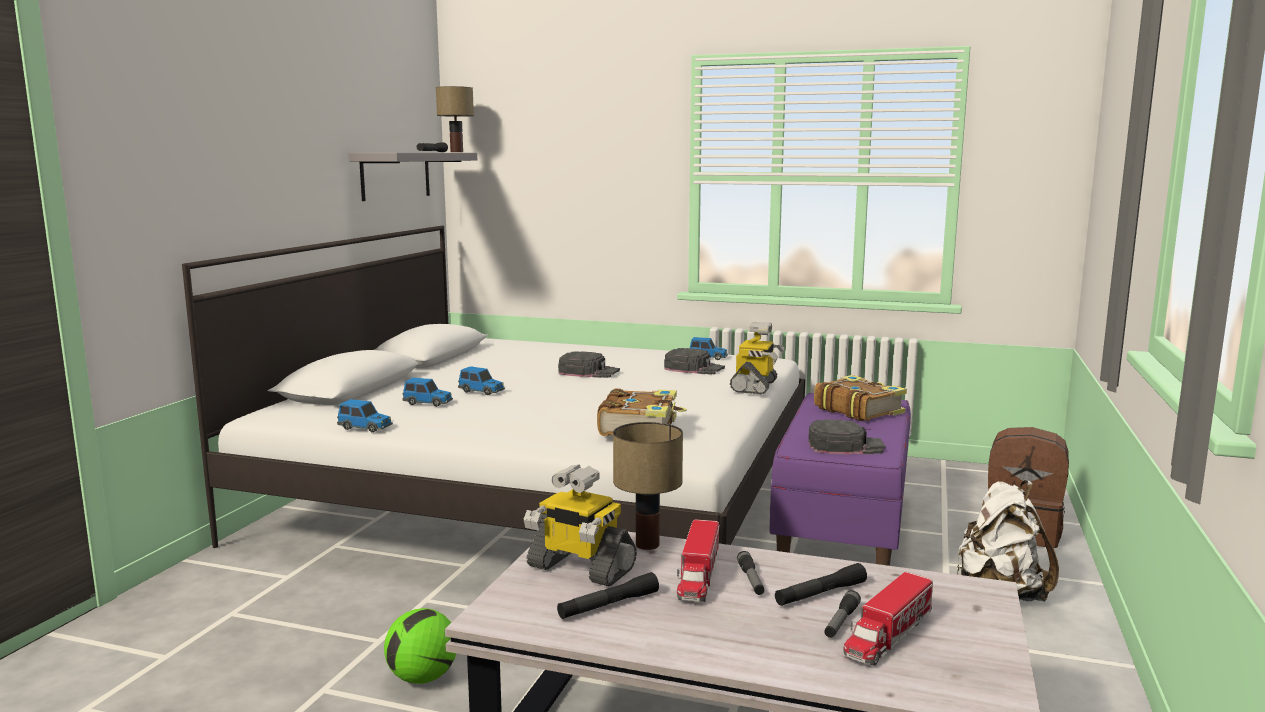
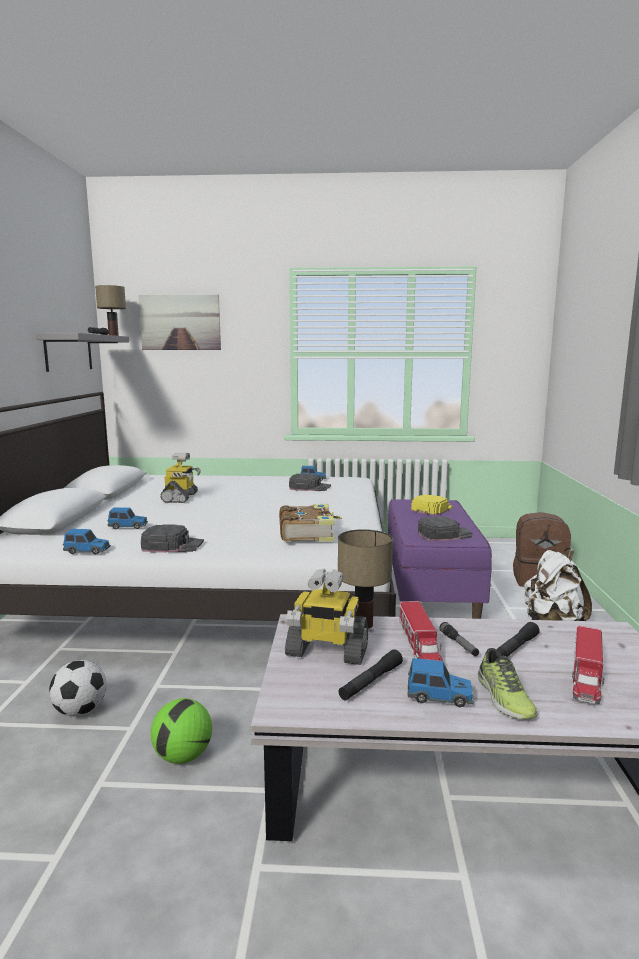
camera: 15 degrees left, 0 degrees up
toy car [458,366,505,395] -> toy car moved to [407,658,474,708]
black cap [558,351,620,378] -> black cap moved to [141,524,204,553]
toy robot [730,322,785,394] -> toy robot moved to [160,452,201,503]
book [814,375,907,421] -> yellow cap [411,495,453,515]
flashlight [824,590,861,638] -> none
none -> football [49,660,107,716]
none -> picture [138,294,221,350]
none -> shoe [478,648,538,719]

